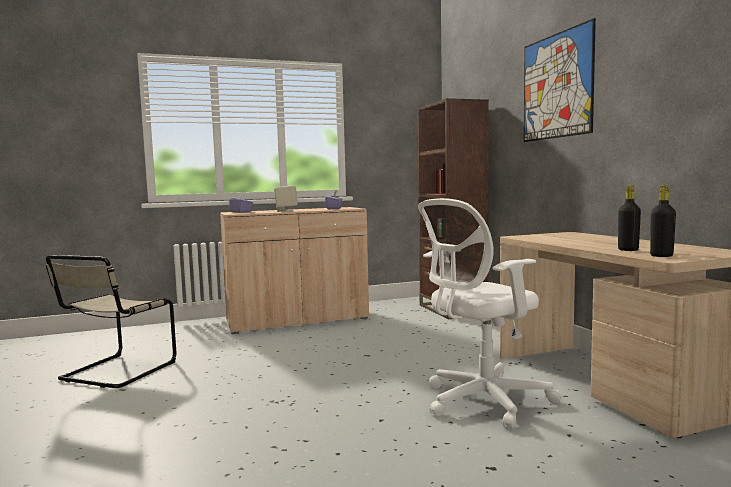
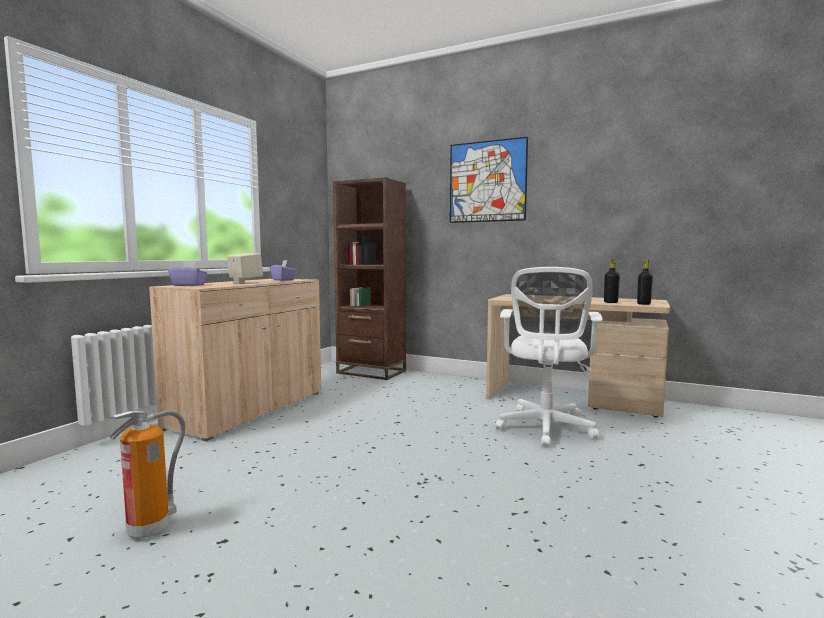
camera: 45 degrees left, 0 degrees up
beige chair [46,255,176,388] -> fire extinguisher [110,410,185,540]

